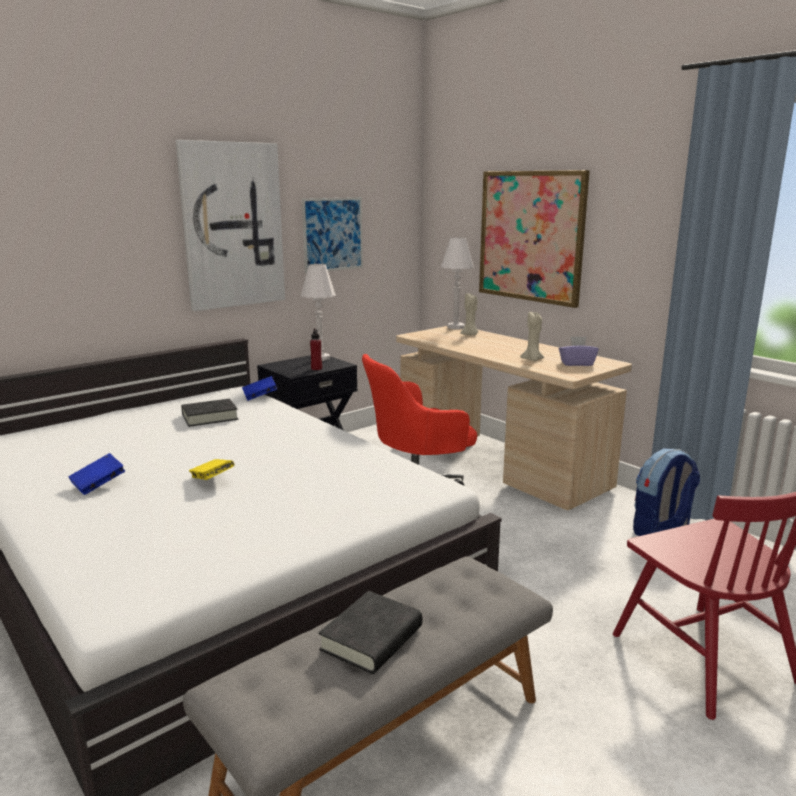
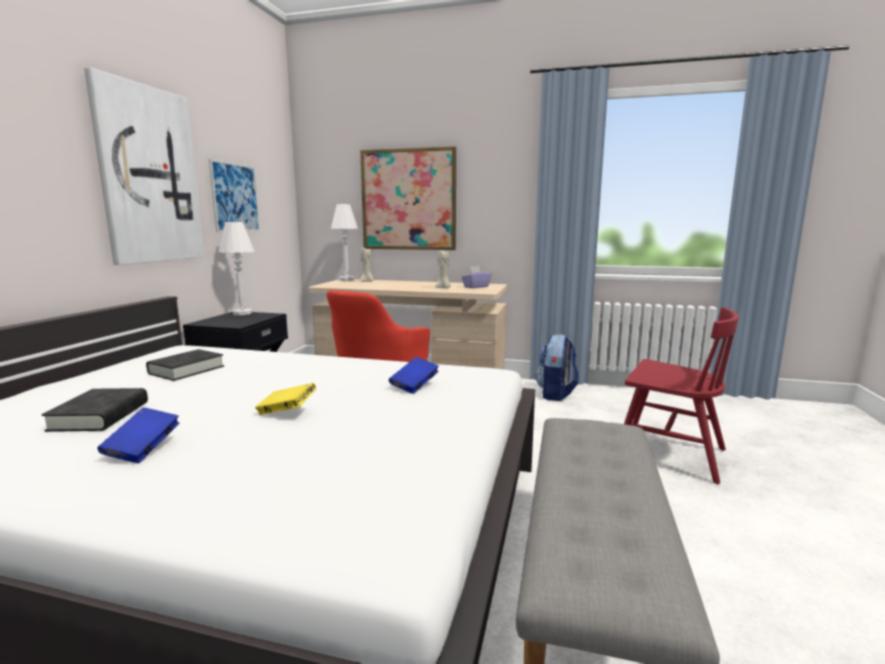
camera: 35 degrees left, 5 degrees down
blue book [242,376,277,401] -> blue book moved to [389,357,439,394]
red bottle [310,328,322,370] -> none
black book [318,591,422,674] -> black book moved to [41,388,148,432]

